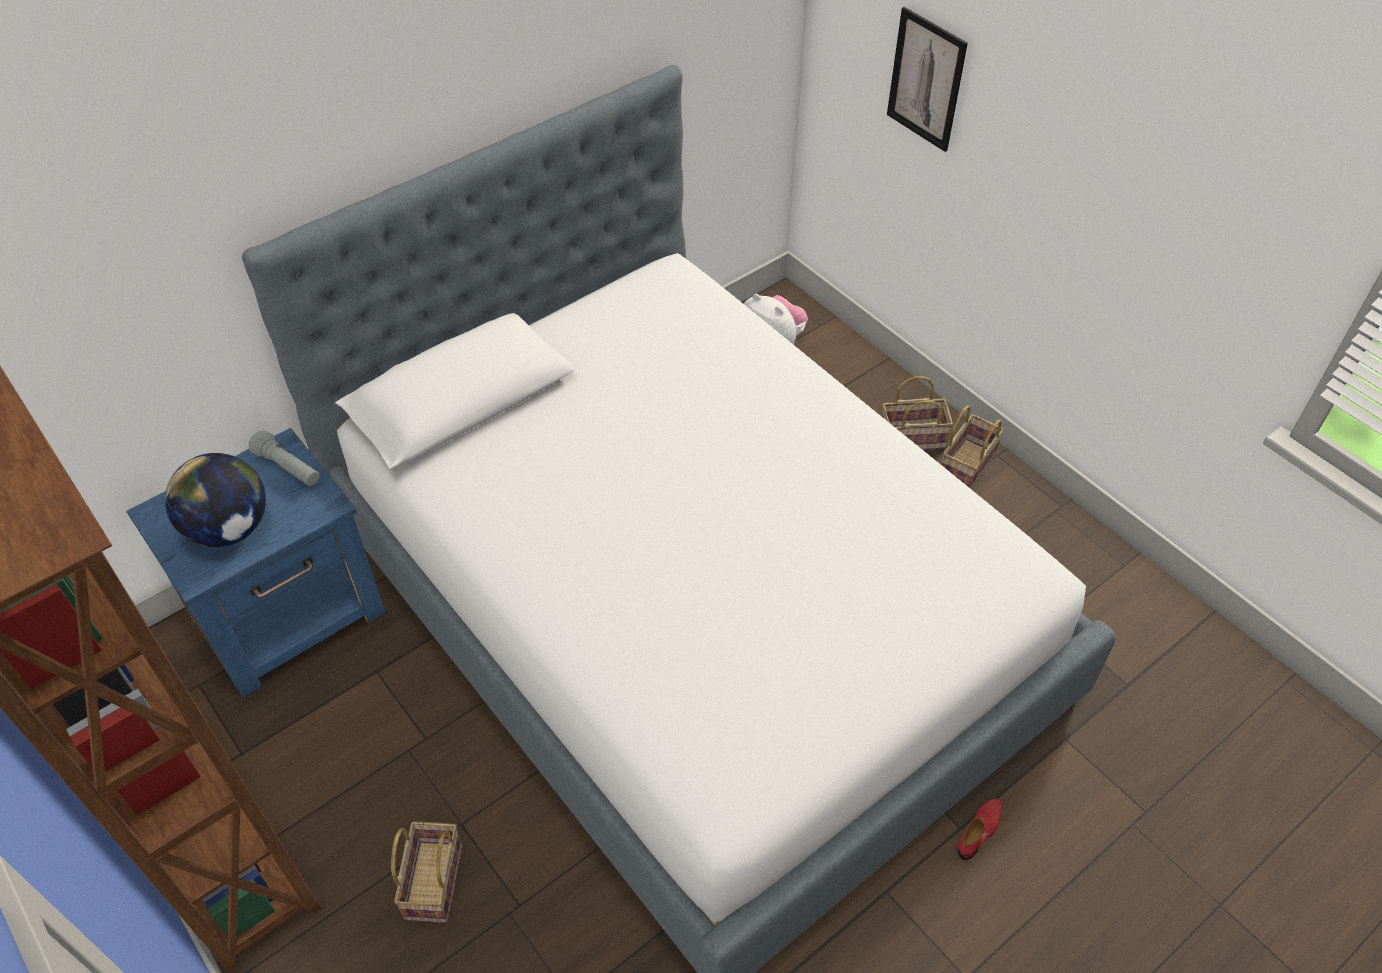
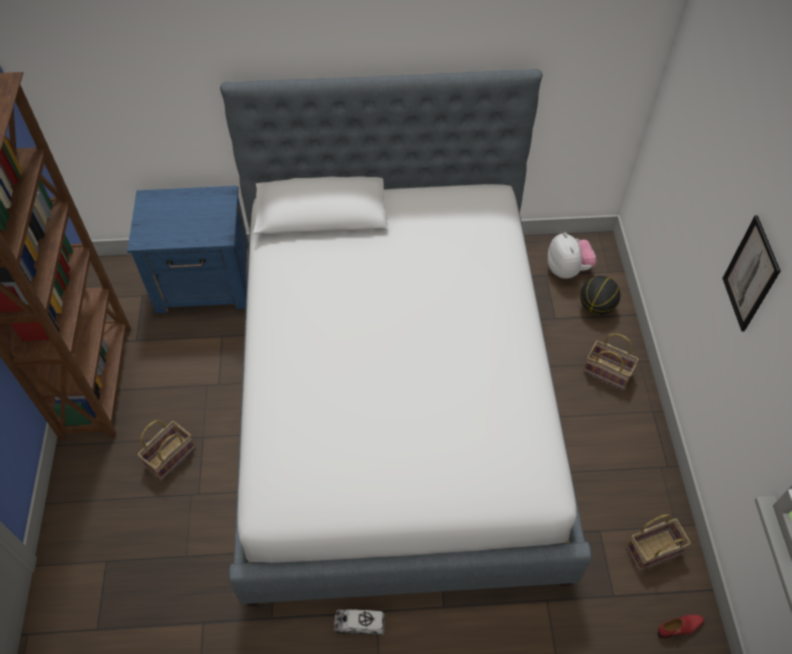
camera: 35 degrees right, 5 degrees up
globe [165,453,266,547] -> none
grey flashlight [248,431,319,486] -> none
picture [887,7,968,152] -> picture moved to [722,215,781,332]
basket [941,405,1004,489] -> basket moved to [626,514,691,570]
red shoe [958,799,1002,860] -> red shoe moved to [658,615,704,638]
none -> toy truck [334,609,385,635]
none -> basketball [580,276,620,315]

